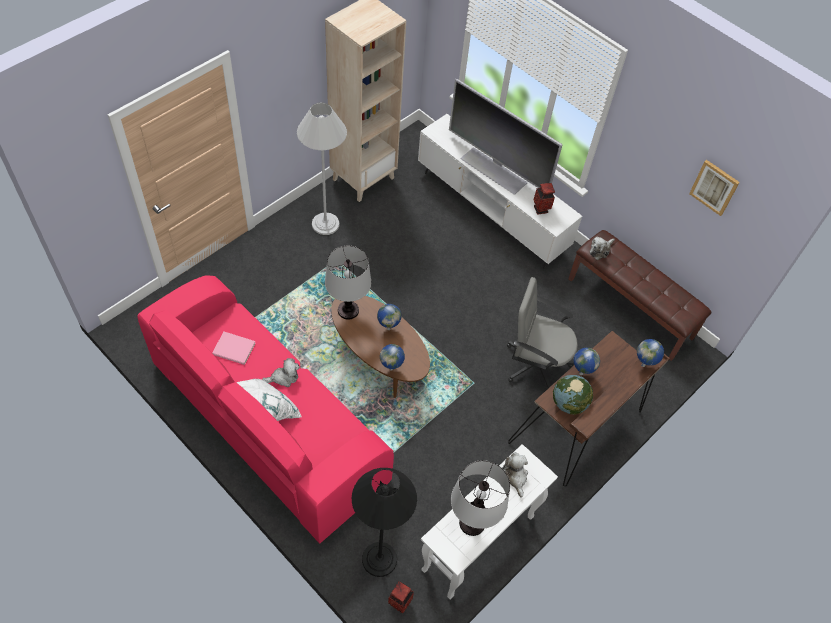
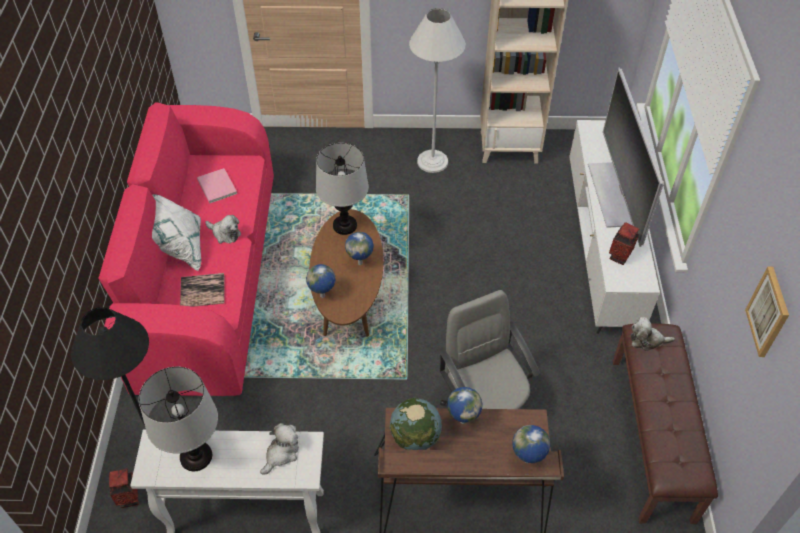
camera: 50 degrees right, 5 degrees down
none -> book [180,273,225,307]

